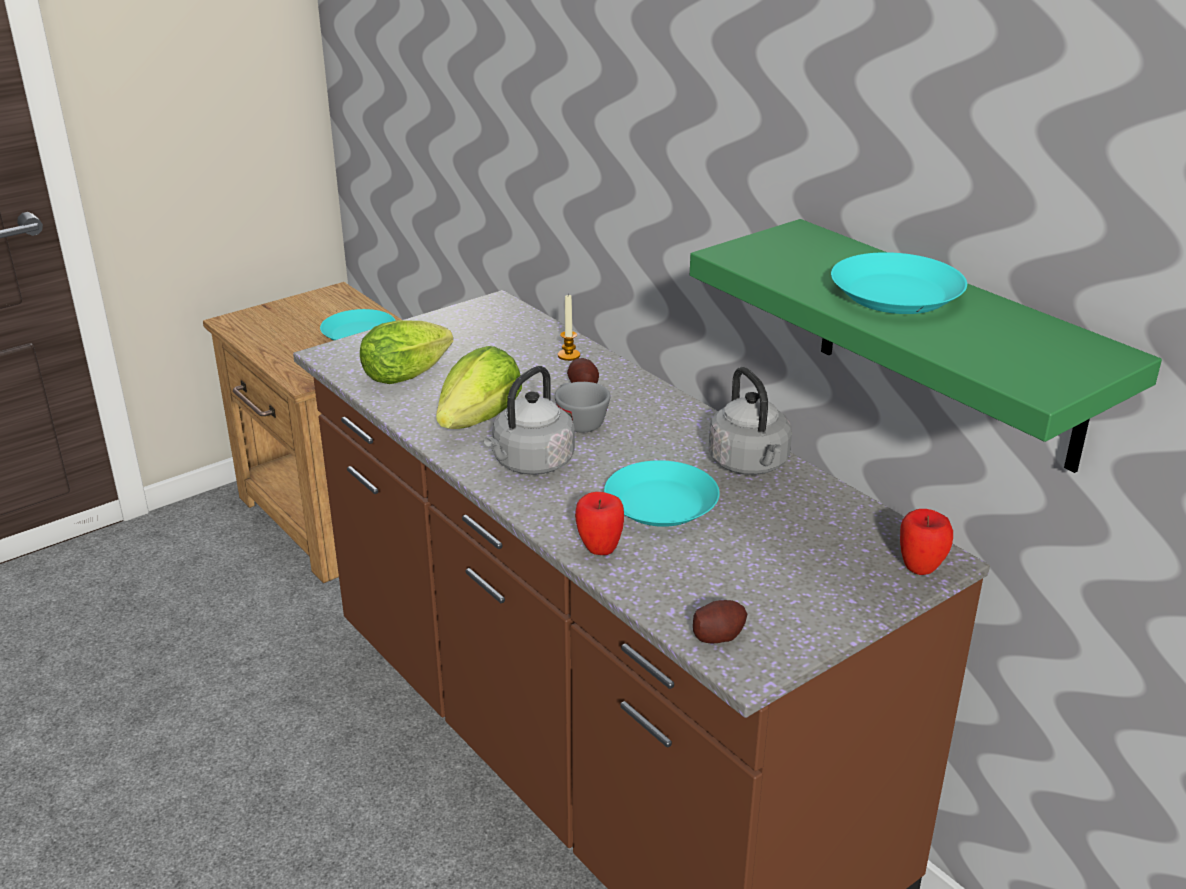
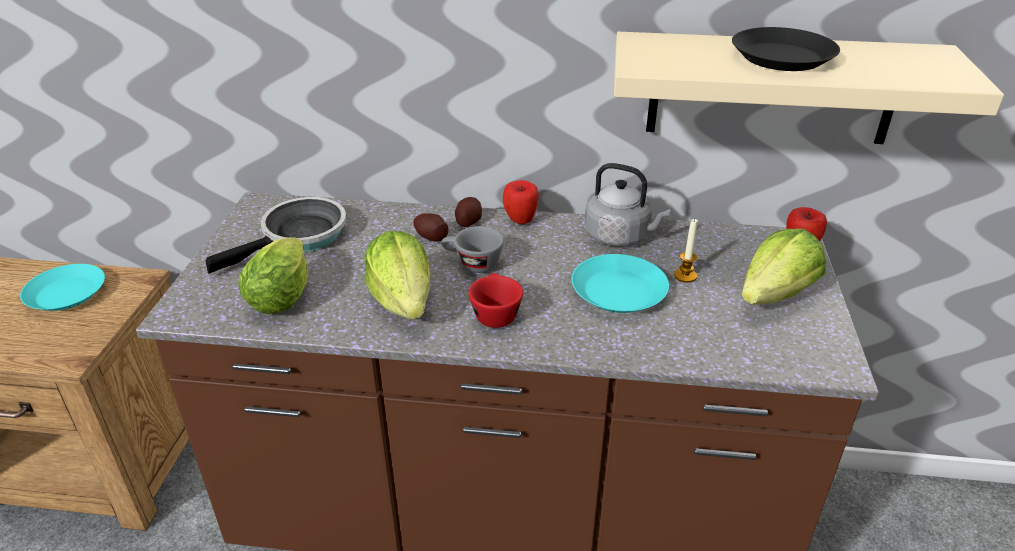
camera: 45 degrees left, 5 degrees up
grey kettle [484,366,575,475] -> red cup [468,273,523,328]
candle [558,295,580,361] -> candle moved to [674,219,698,283]
apple [575,492,624,555] -> apple moved to [503,180,539,224]
green shelf [690,219,1162,473] -> beige shelf [614,32,1004,144]
potato [693,600,748,643] -> potato moved to [455,197,482,227]
turquoise plate [831,252,967,314] -> black plate [732,27,840,71]
none -> frying pan [206,197,346,274]
none -> lettuce [741,229,826,305]

